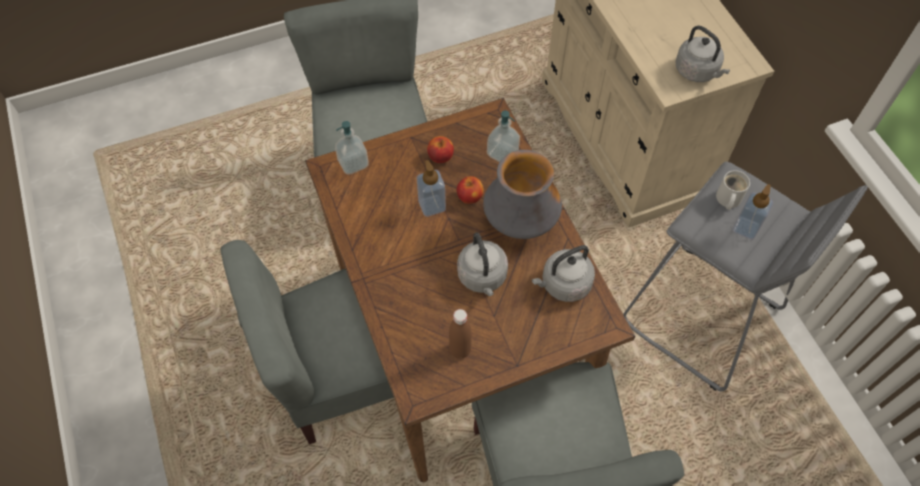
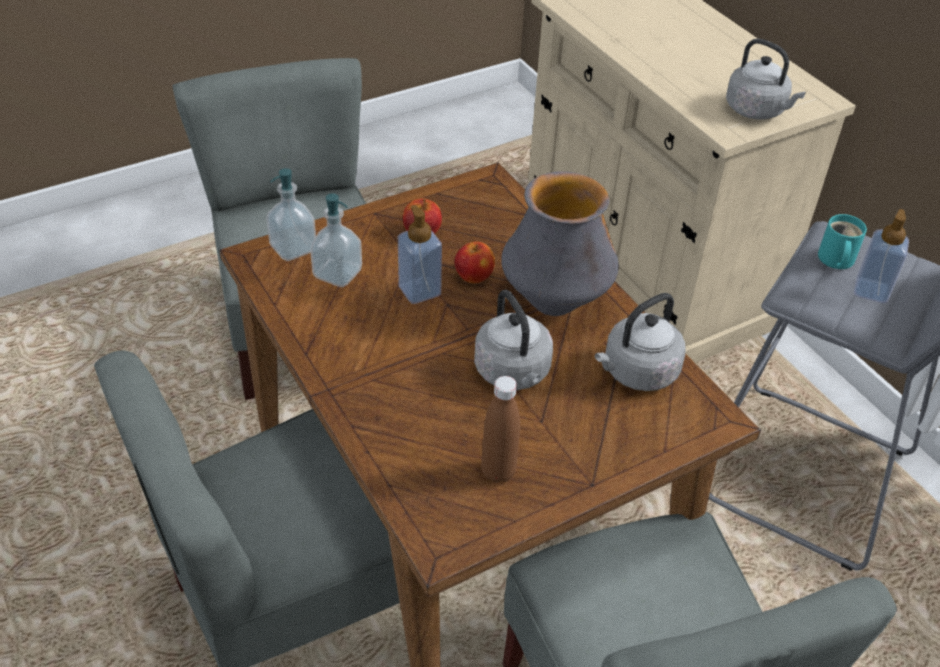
camera: 10 degrees left, 15 degrees down
soap dispenser [487,110,520,162] -> soap dispenser moved to [310,193,362,287]
white mug [716,170,750,210] -> turquoise mug [818,214,867,269]

